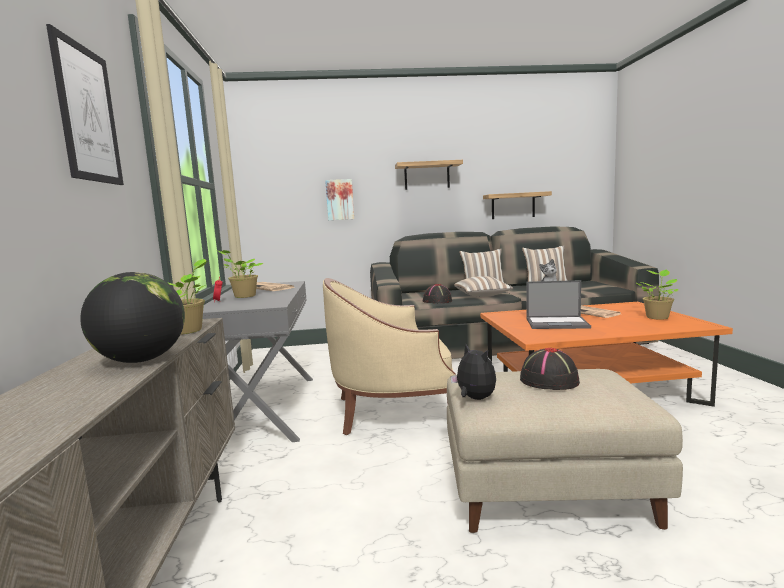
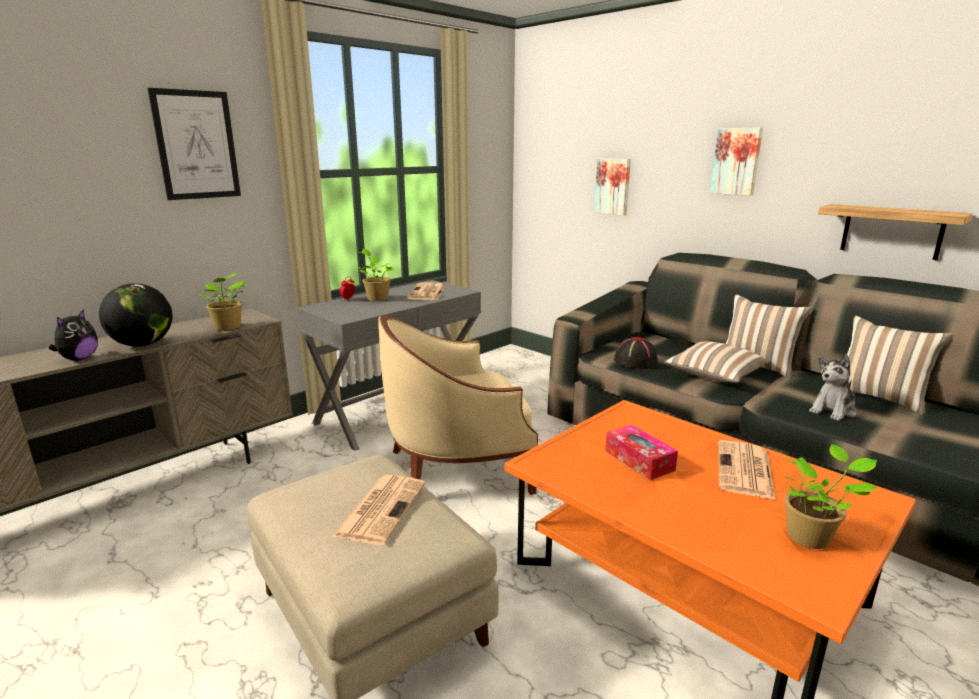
camera: 50 degrees right, 10 degrees up
beige armchair [323,278,456,435] -> beige armchair turned 60 degrees counterclockwise [378,315,538,495]
shelf [395,160,463,190] -> picture [710,128,763,196]
plush toy [450,344,496,400] -> plush toy moved to [49,309,98,361]
black hat [520,348,580,390] -> newspaper [332,475,426,545]
laptop [527,280,591,329] -> tissue box [605,425,678,480]

